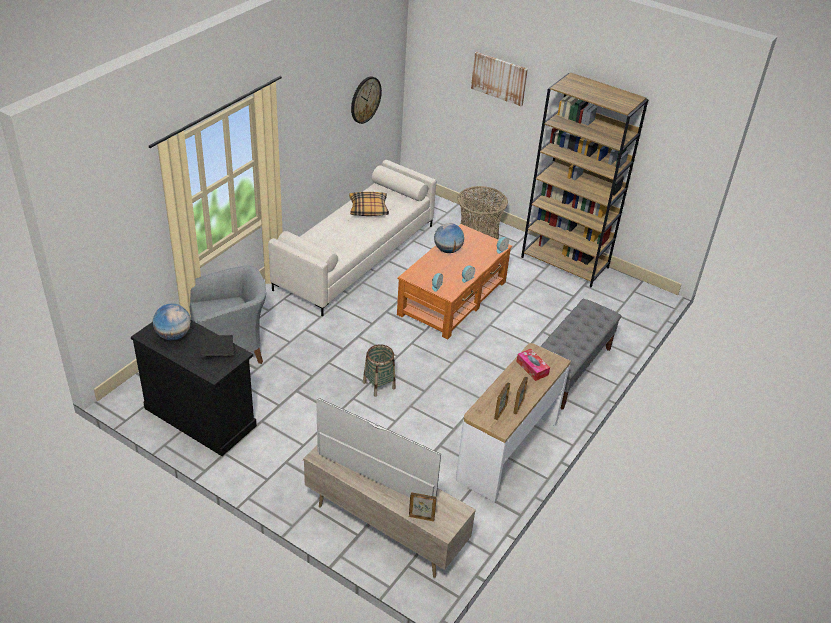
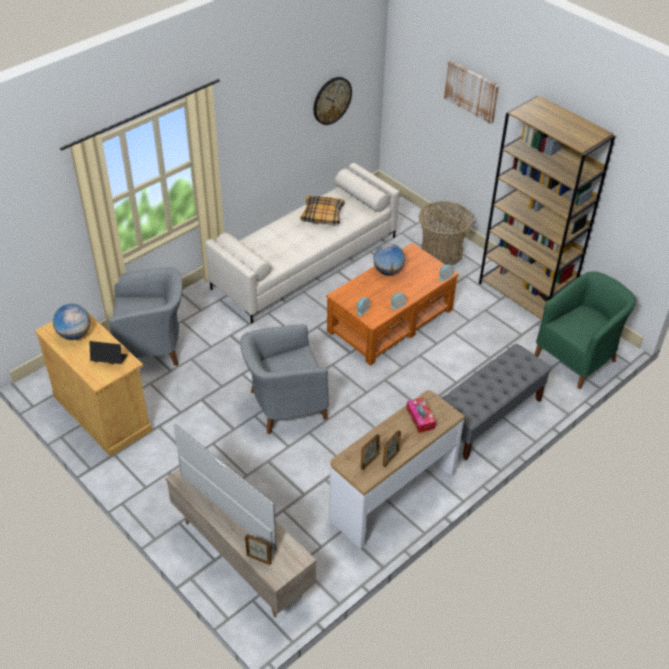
camera: 15 degrees right, 5 degrees up
black cabinet [131,320,257,456] -> beige cabinet [35,306,152,457]
basket [363,344,396,397] -> grey armchair [240,324,329,434]
none -> green armchair [535,271,636,389]

